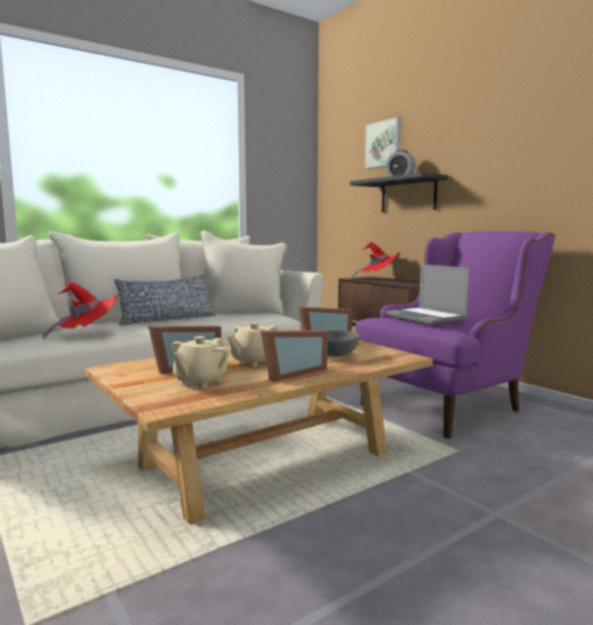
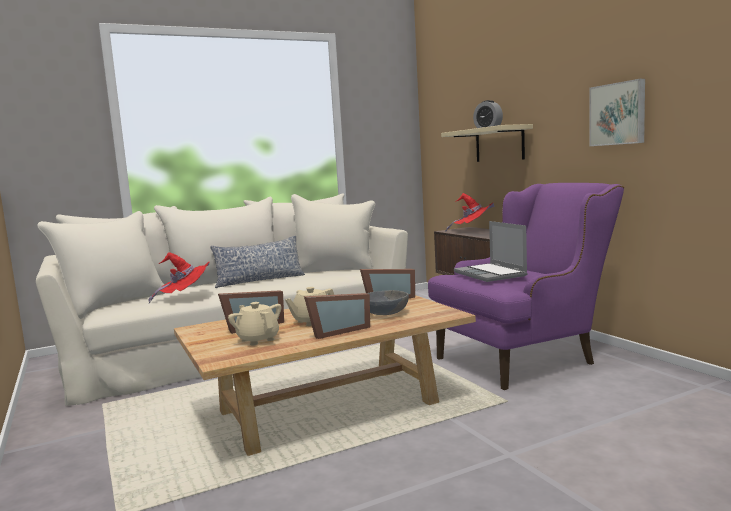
camera: 10 degrees right, 0 degrees up
beige teapot [172,336,229,388] -> beige teapot turned 105 degrees clockwise [228,302,281,345]
black shelf [350,172,448,212] -> beige shelf [441,124,533,162]
picture [365,117,402,169] -> picture moved to [589,79,645,146]

